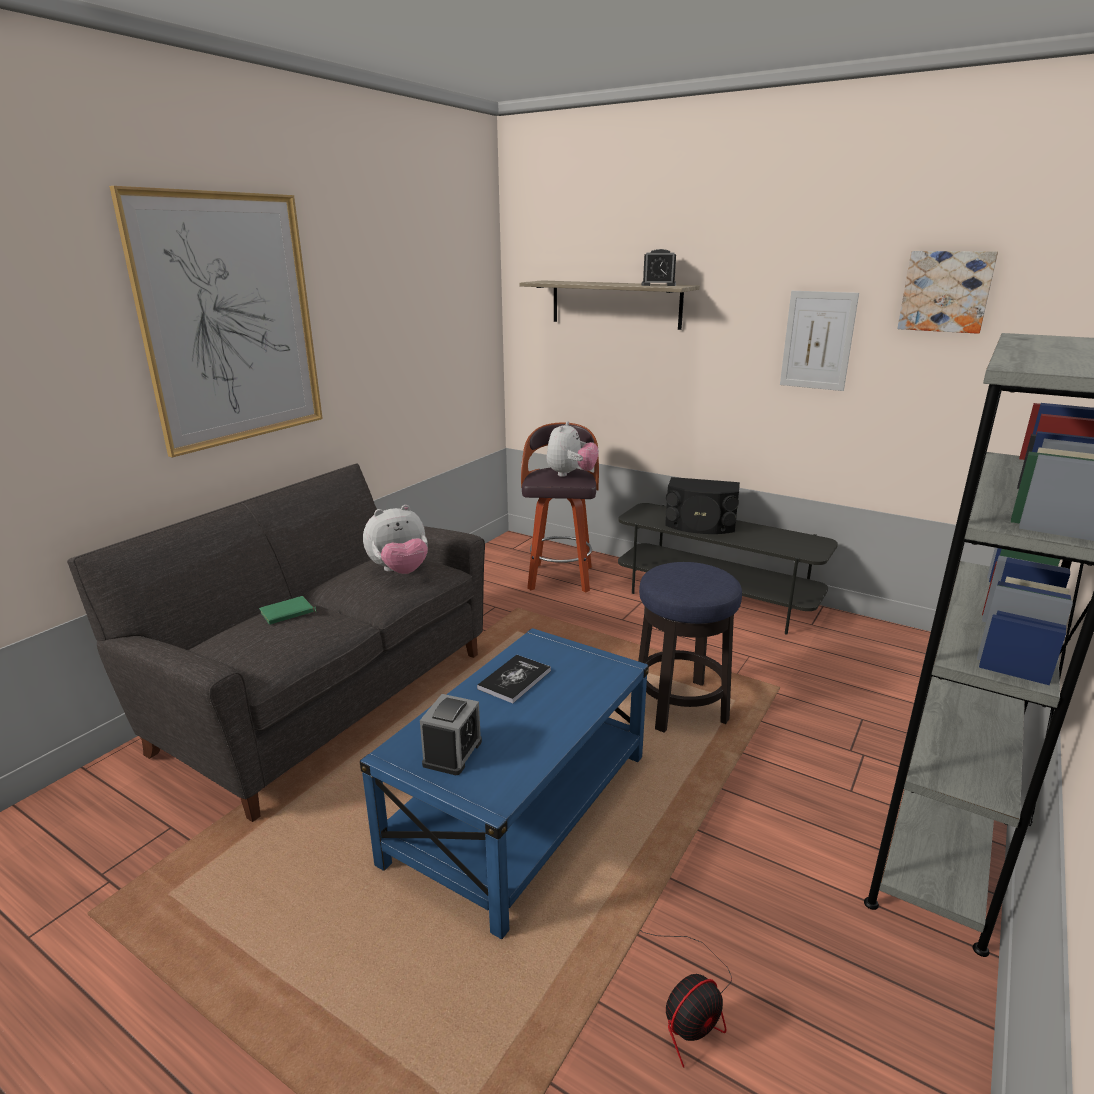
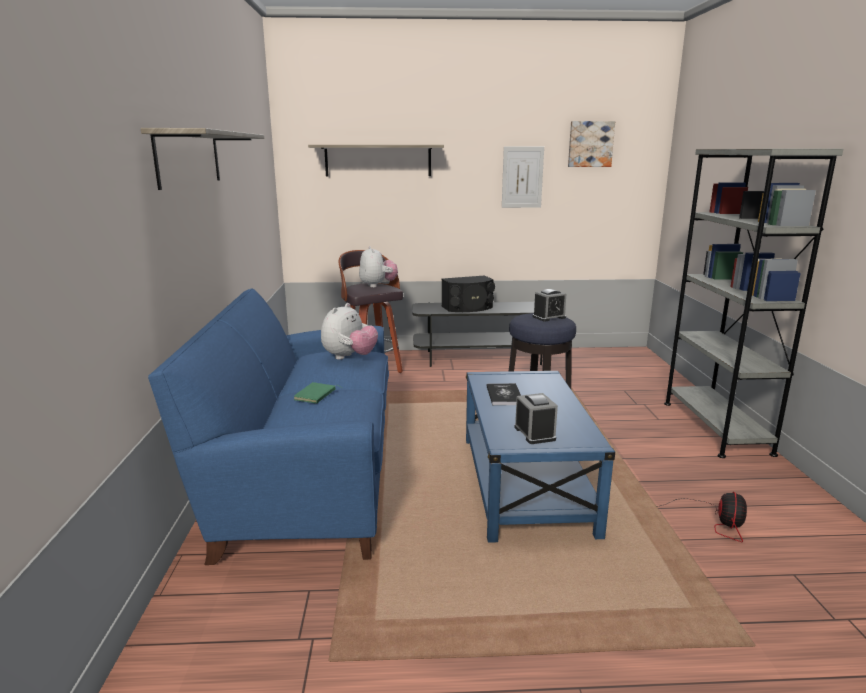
camera: 35 degrees left, 5 degrees down
grey sofa [67,464,485,822] -> blue sofa [148,288,389,565]
picture [109,186,323,457] -> shelf [141,128,264,190]
alarm clock [642,249,676,286] -> alarm clock moved to [533,289,566,321]

